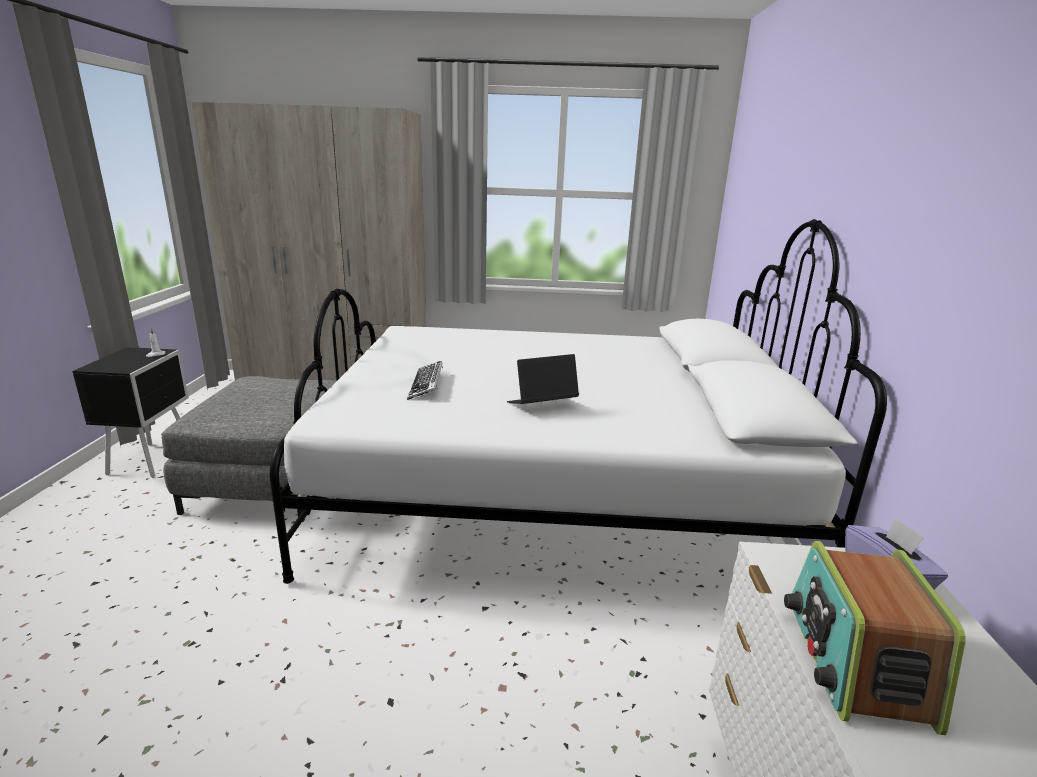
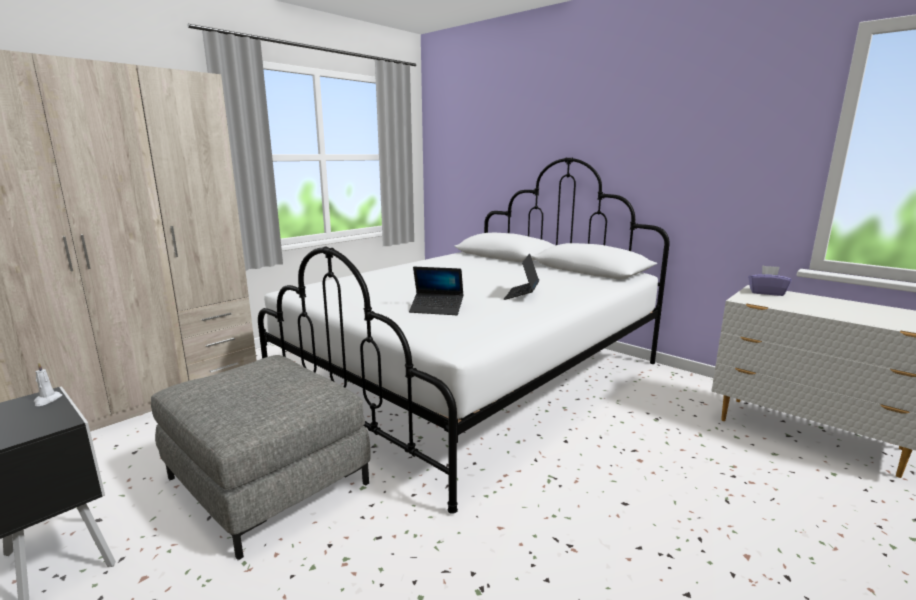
camera: 50 degrees left, 5 degrees down
keyboard [407,361,443,400] -> laptop [409,267,463,315]
radio [784,541,966,735] -> none

